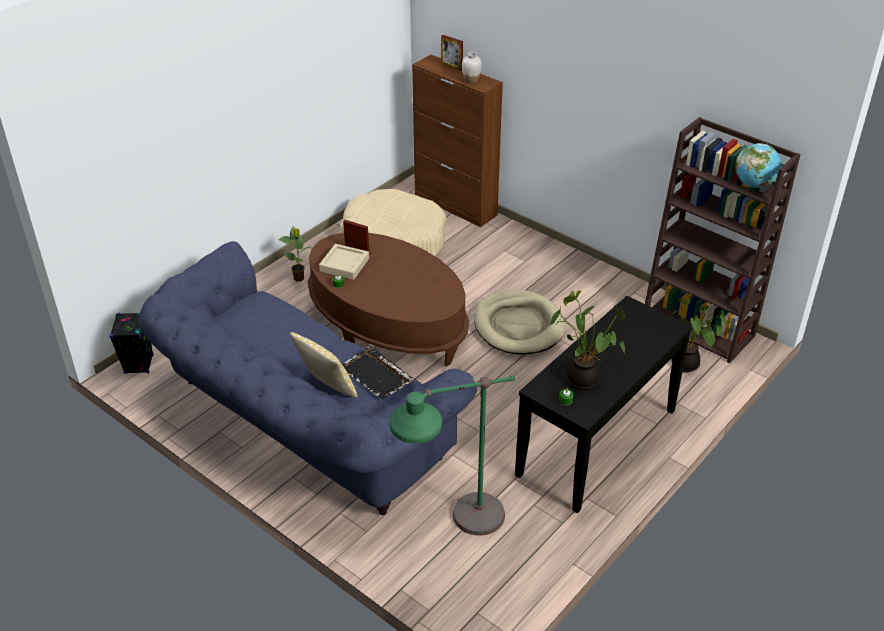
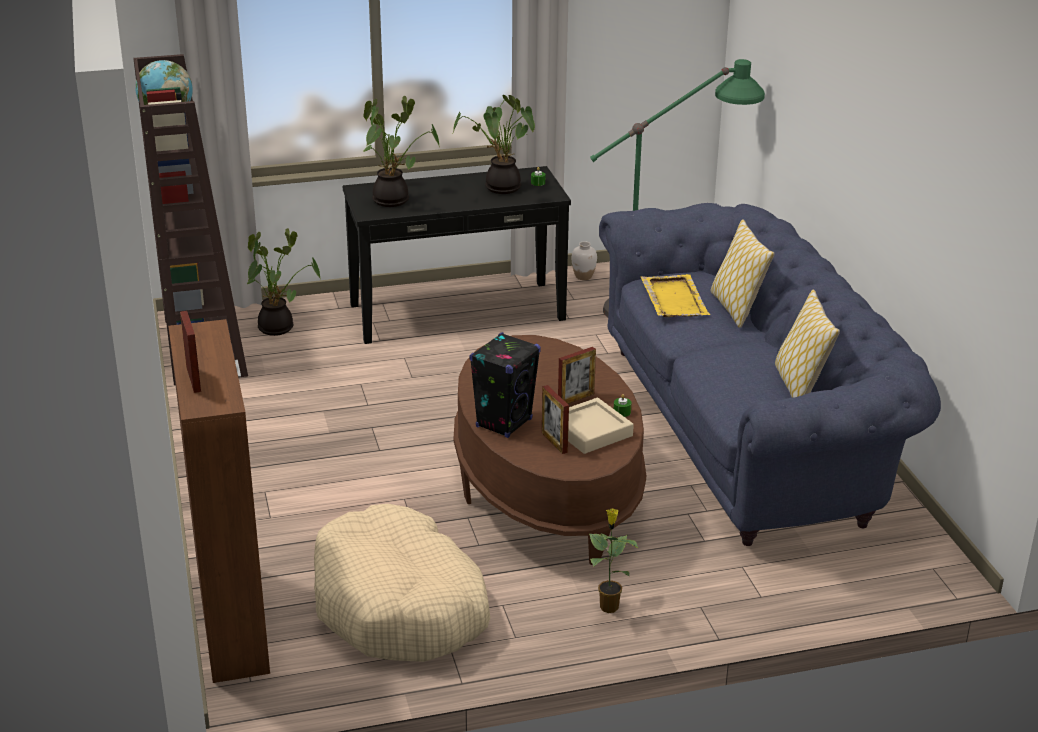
camera: 145 degrees left, 10 degrees down
black speaker [109,313,154,374] -> black speaker moved to [469,332,541,438]
black tray [342,346,414,400] -> yellow tray [641,274,710,317]
white vase [462,52,482,83] -> white vase moved to [572,241,597,280]
beige dog bed [474,290,565,355] -> none
none -> potted plant [363,96,440,207]
none -> picture frame [558,347,596,404]
none -> pillow [775,290,840,397]

